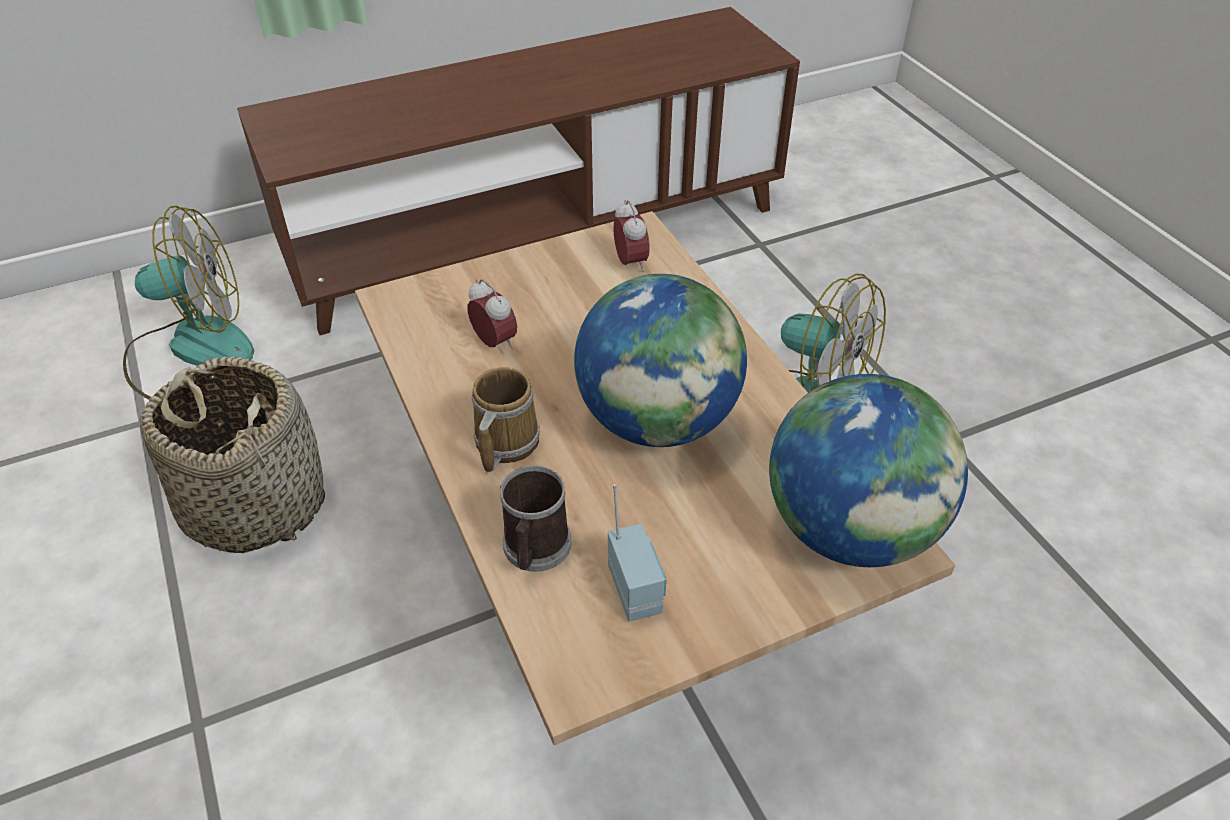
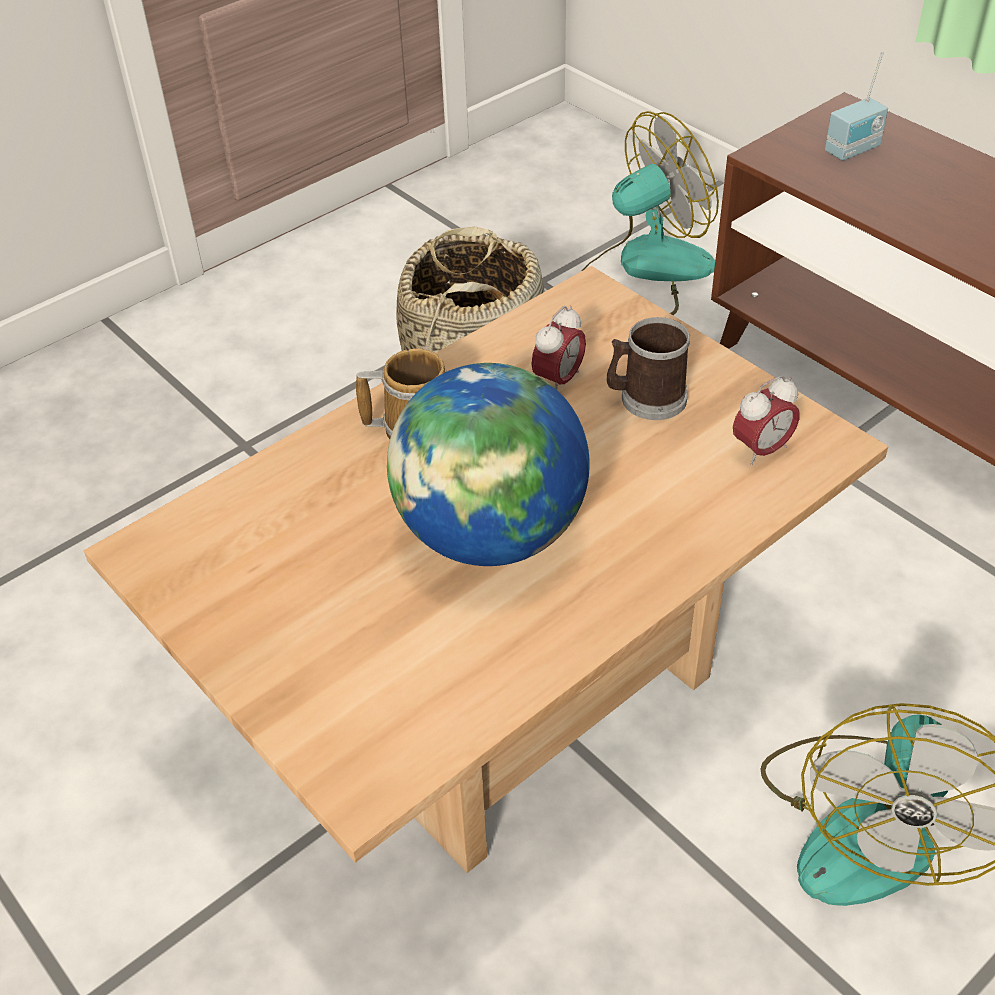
camera: 75 degrees right, 0 degrees up
fan [123,206,254,399] -> fan turned 90 degrees counterclockwise [582,111,719,315]
mug [500,465,572,572] -> mug moved to [607,317,690,420]
radio [608,484,666,622] -> radio moved to [825,52,888,161]
globe [769,374,968,567] -> none

